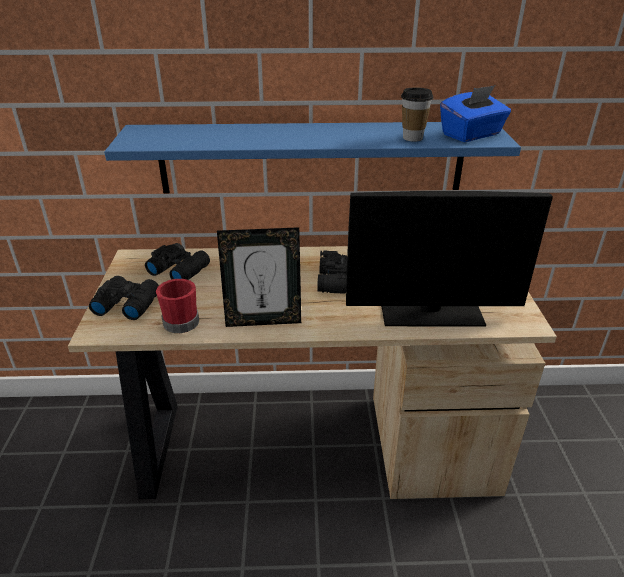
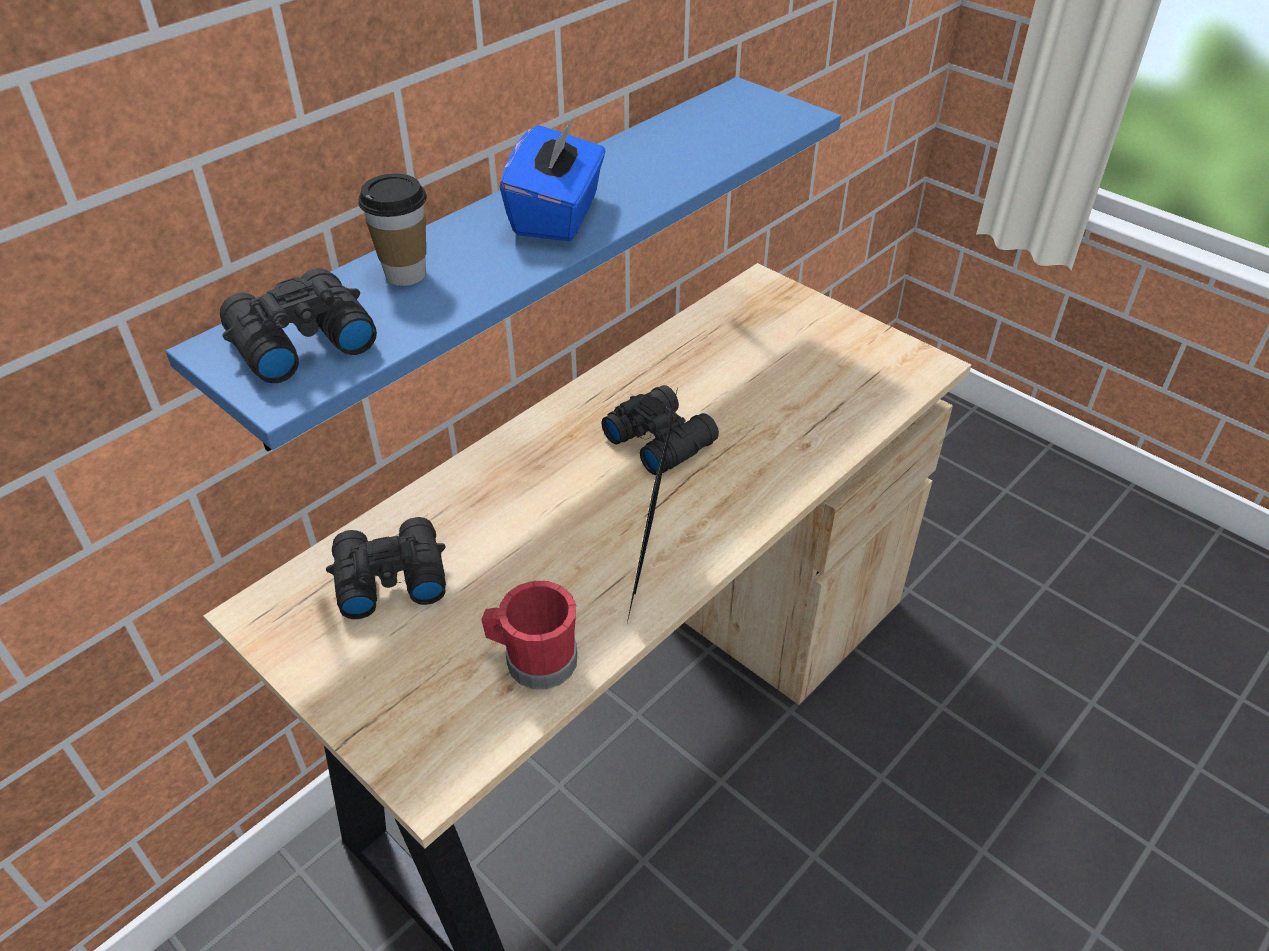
camera: 45 degrees left, 10 degrees up
black binoculars [89,276,159,320] -> black binoculars moved to [220,268,377,383]
picture frame [217,227,301,327] -> picture frame turned 150 degrees clockwise [627,387,678,623]
monitor [346,191,553,327] -> none
cup [401,87,433,142] -> cup moved to [358,174,427,286]
blue tissue box [440,85,511,142] -> blue tissue box moved to [500,117,605,241]

